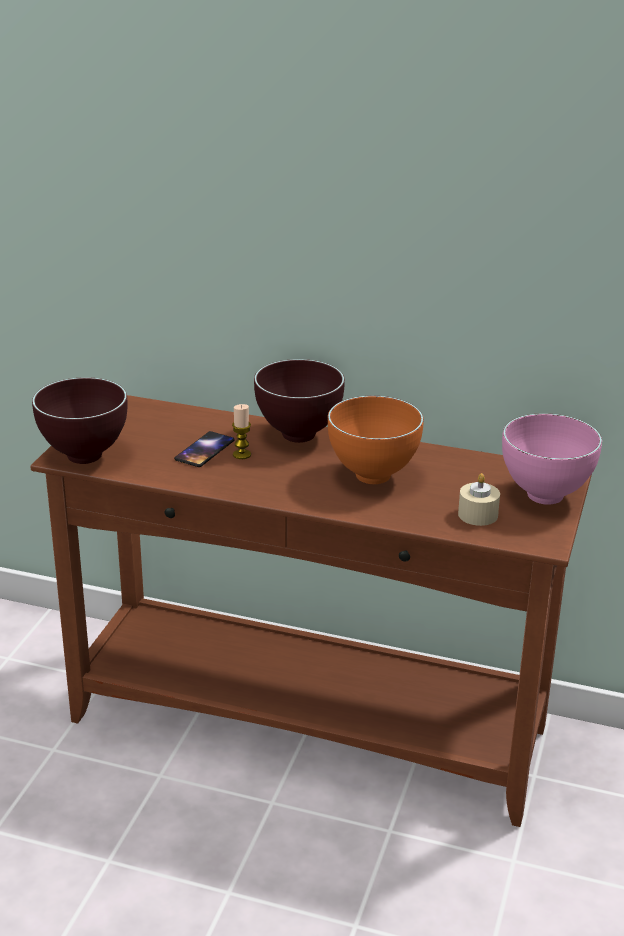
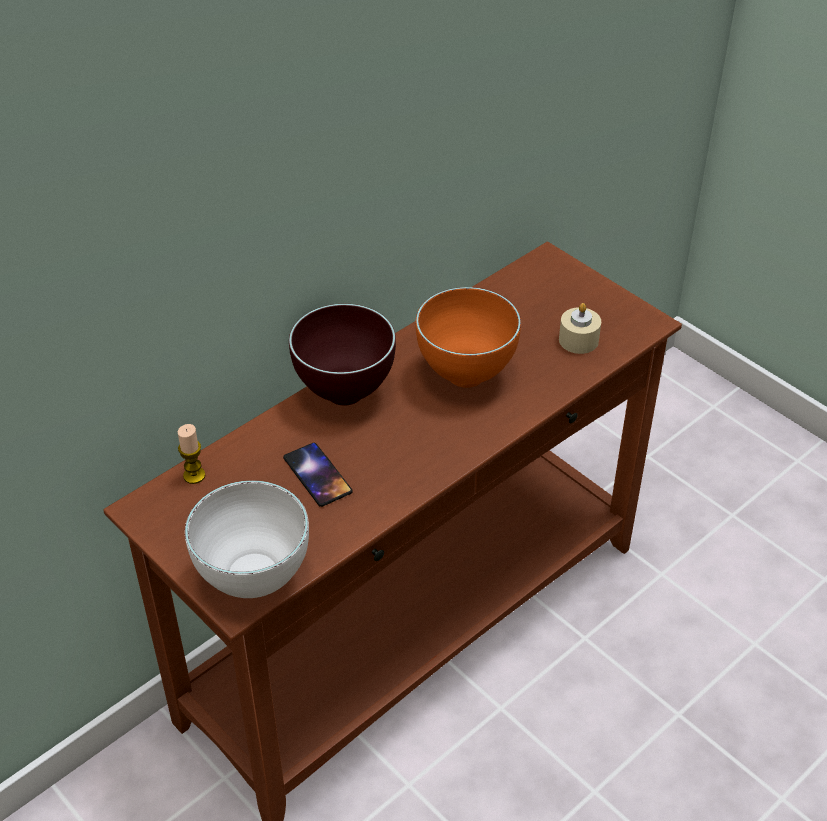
camera: 60 degrees left, 15 degrees up
brown bowl [32,377,128,464] -> white bowl [185,480,309,598]
candle [232,404,251,459] -> candle moved to [178,424,206,484]
pink bowl [502,413,602,505] -> none

